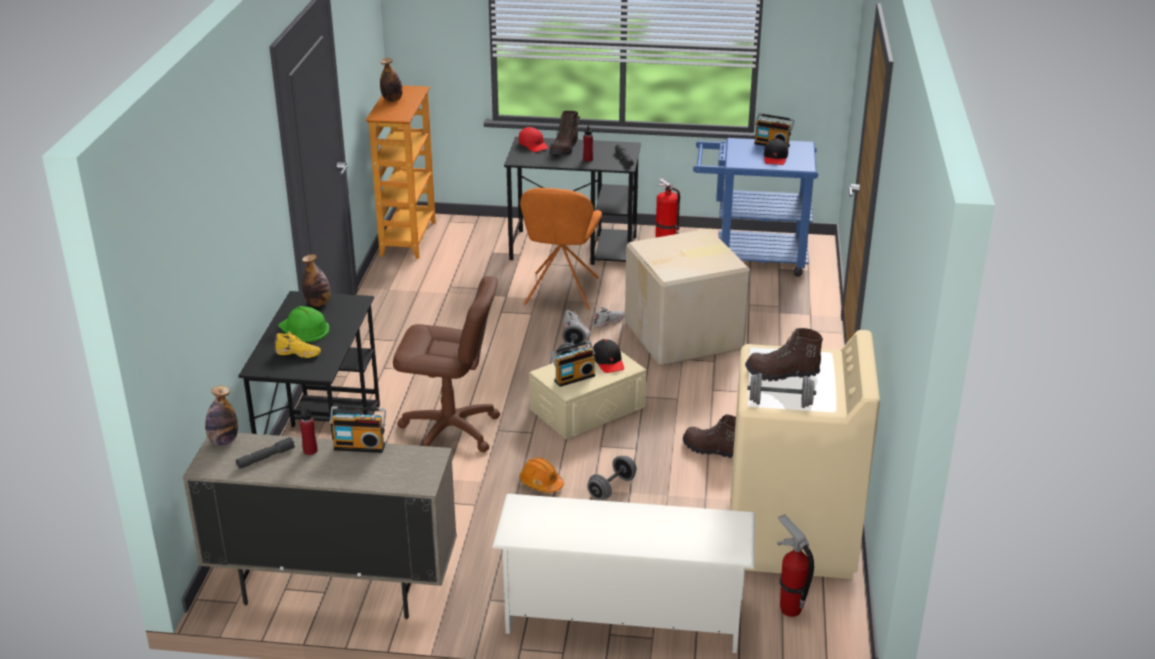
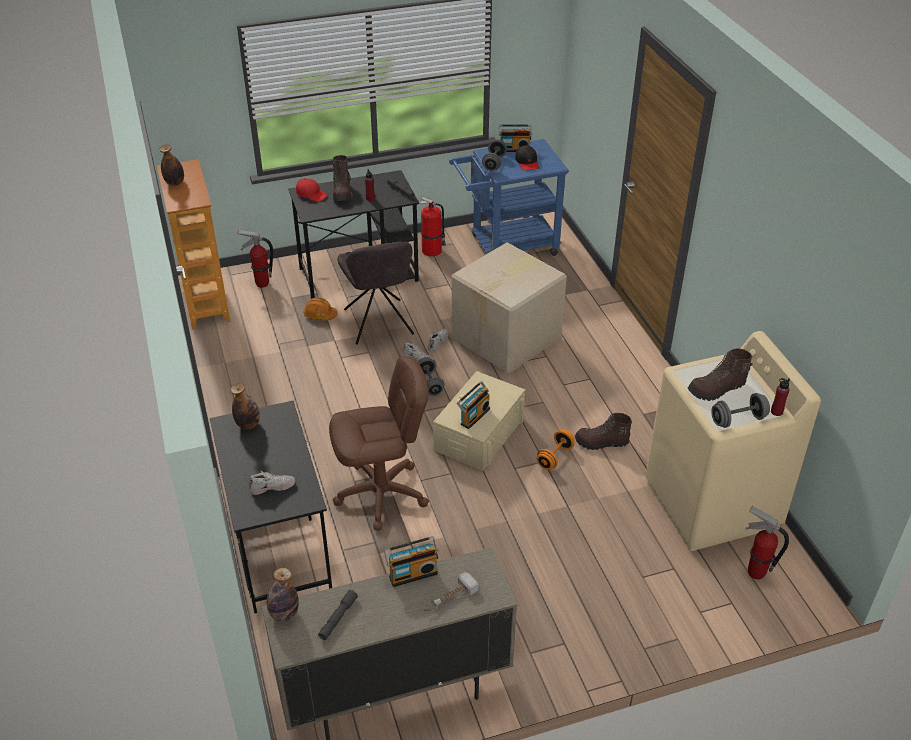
camera: 25 degrees left, 10 degrees up
yellow shoe [275,331,321,358] -> white shoe [249,471,295,495]
green hard hat [278,306,330,342] -> none
red bottle [298,406,317,455] -> red bottle moved to [771,378,790,416]
white shoe rack [492,494,755,653] -> none
orange hard hat [519,457,564,493] -> orange hard hat moved to [304,297,338,320]
orange chair [520,188,602,310] -> grey chair [337,242,414,344]
grey dumbbell [587,456,637,500] -> grey dumbbell moved to [482,139,507,171]
black cap [593,339,624,373] -> none
none -> fire extinguisher [237,230,273,288]
none -> hammer [424,572,479,611]
none -> orange dumbbell [537,429,575,470]

